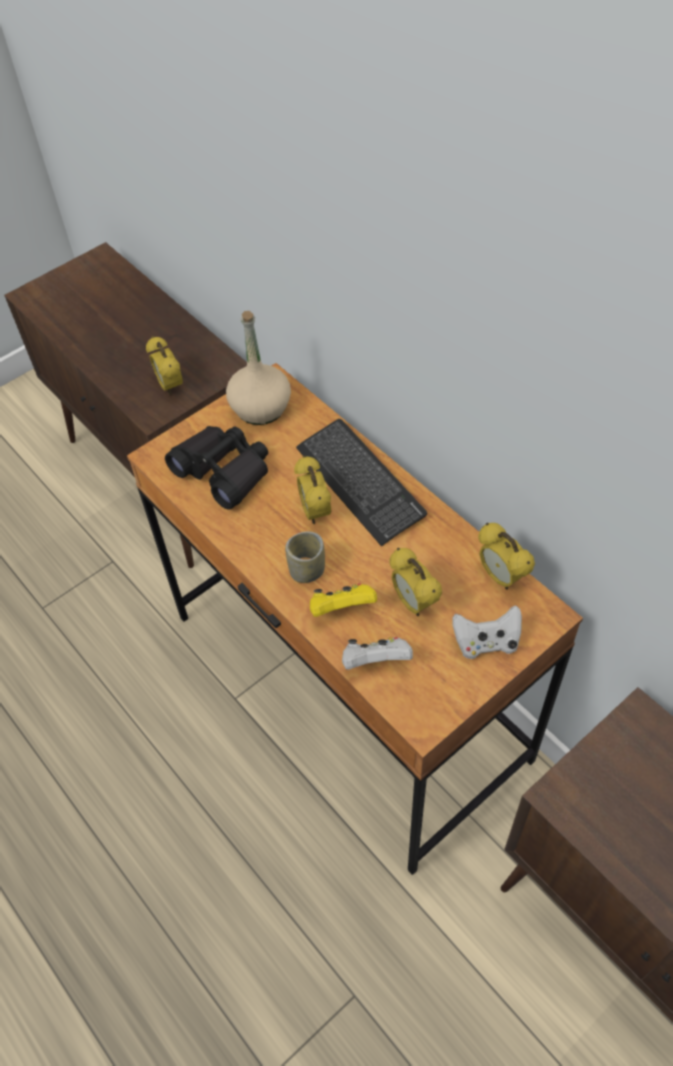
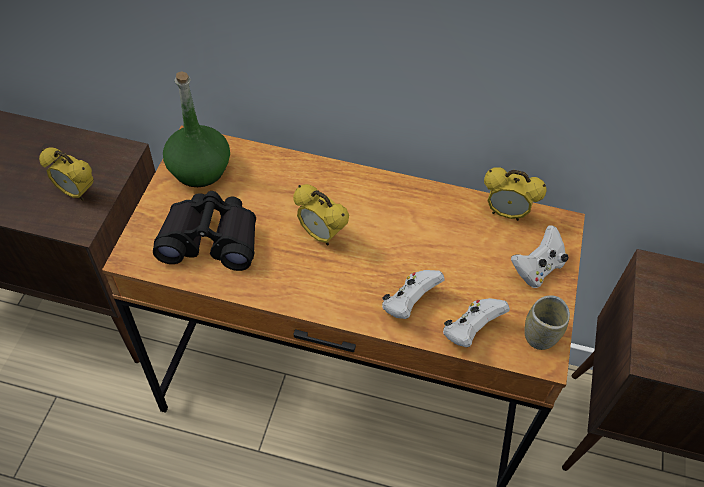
camera: 40 degrees left, 0 degrees up
beige bottle [226,311,291,425] -> green bottle [163,71,230,187]
cup [285,531,325,583] -> cup moved to [524,295,570,350]
keyboard [296,419,427,547] -> none
yellow game controller [310,583,377,617] -> white game controller [382,270,445,319]
alarm clock [389,548,442,616] -> none

